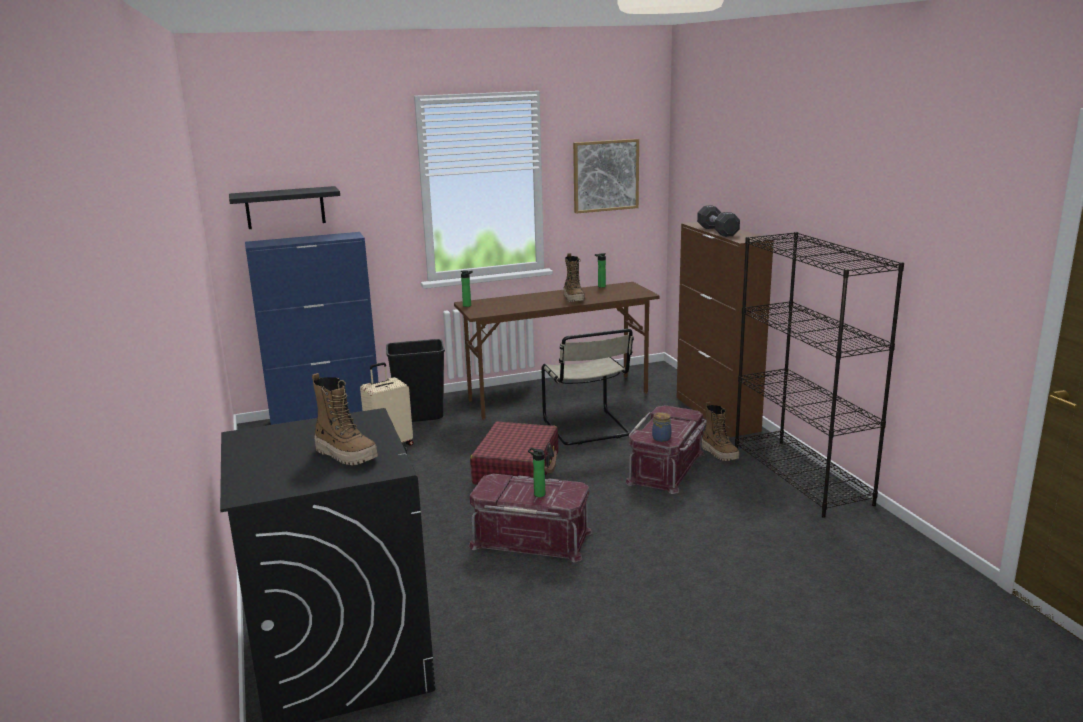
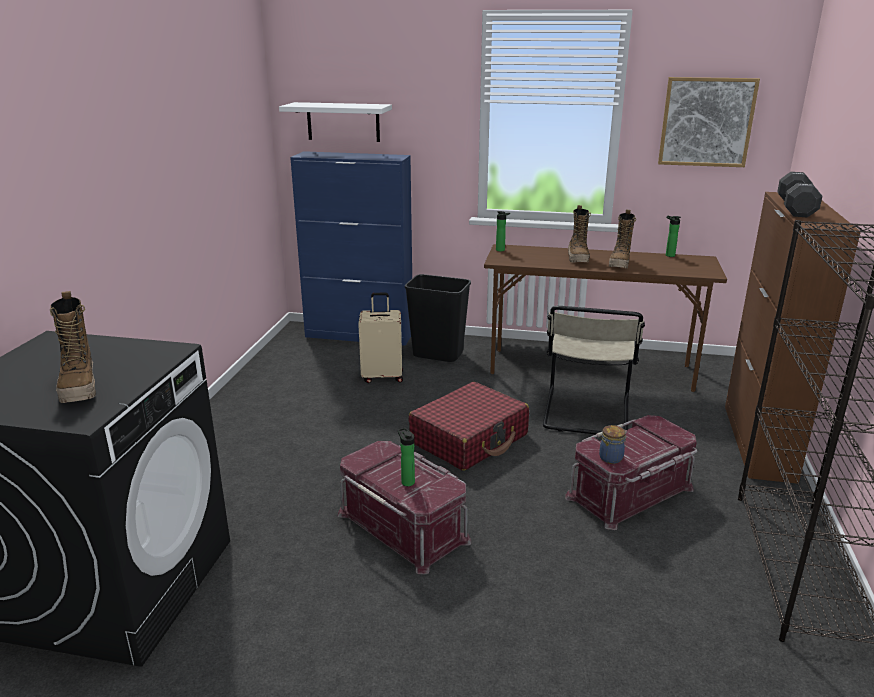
camera: 30 degrees right, 5 degrees up
black shelf [229,186,340,229] -> white shelf [279,102,392,142]
boot [701,402,739,461] -> boot moved to [568,205,591,263]

